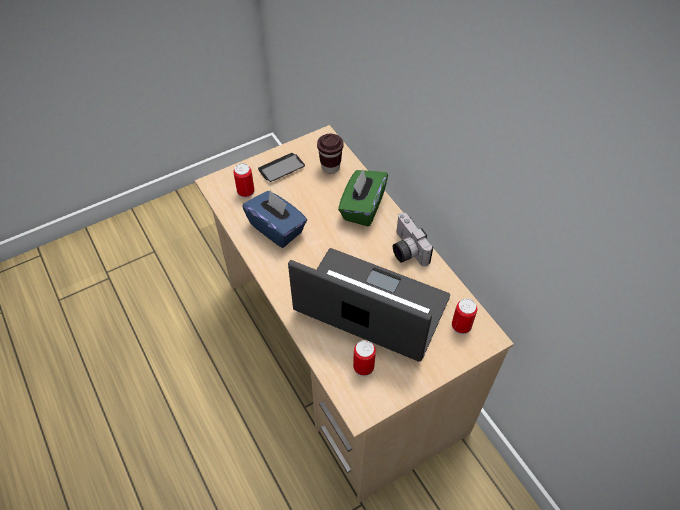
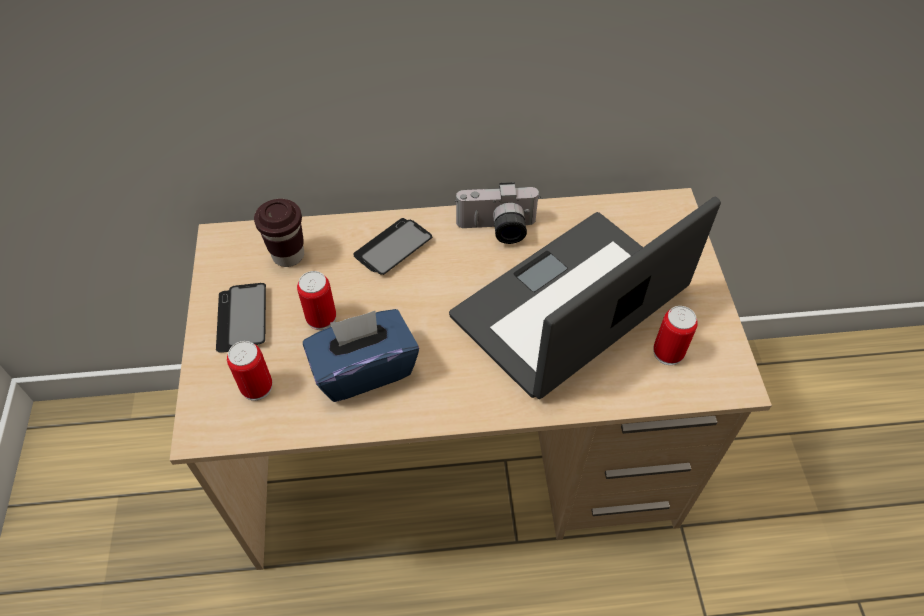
camera: 65 degrees left, 0 degrees up
green tissue box [338,169,388,226] -> phone [353,218,432,275]
can [452,298,477,335] -> can moved to [297,271,336,330]

